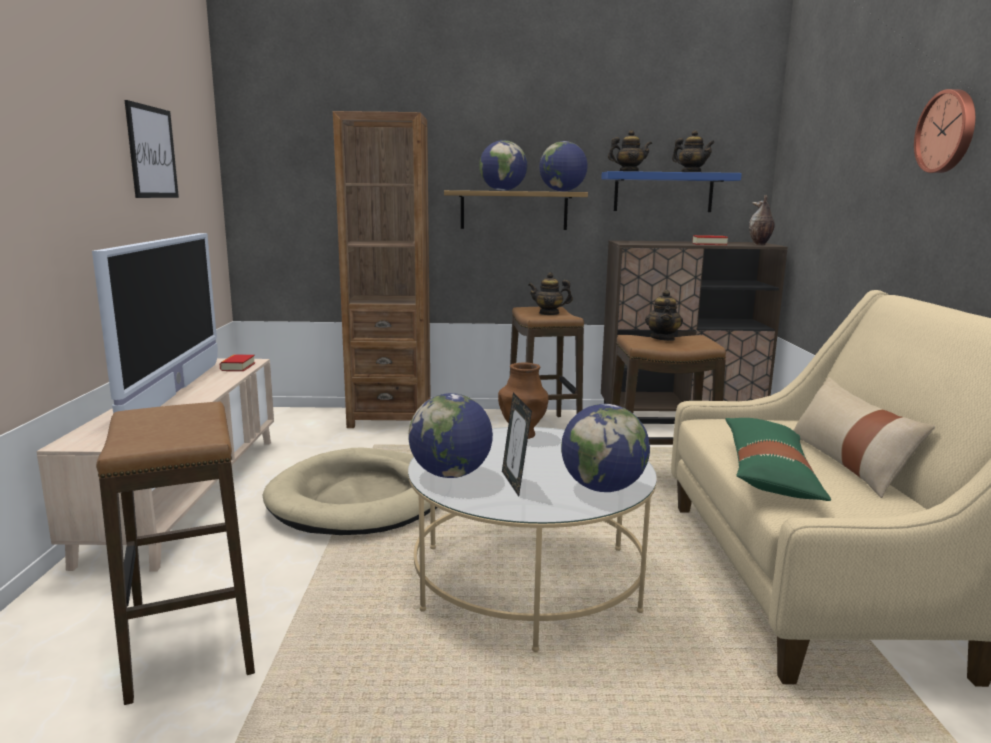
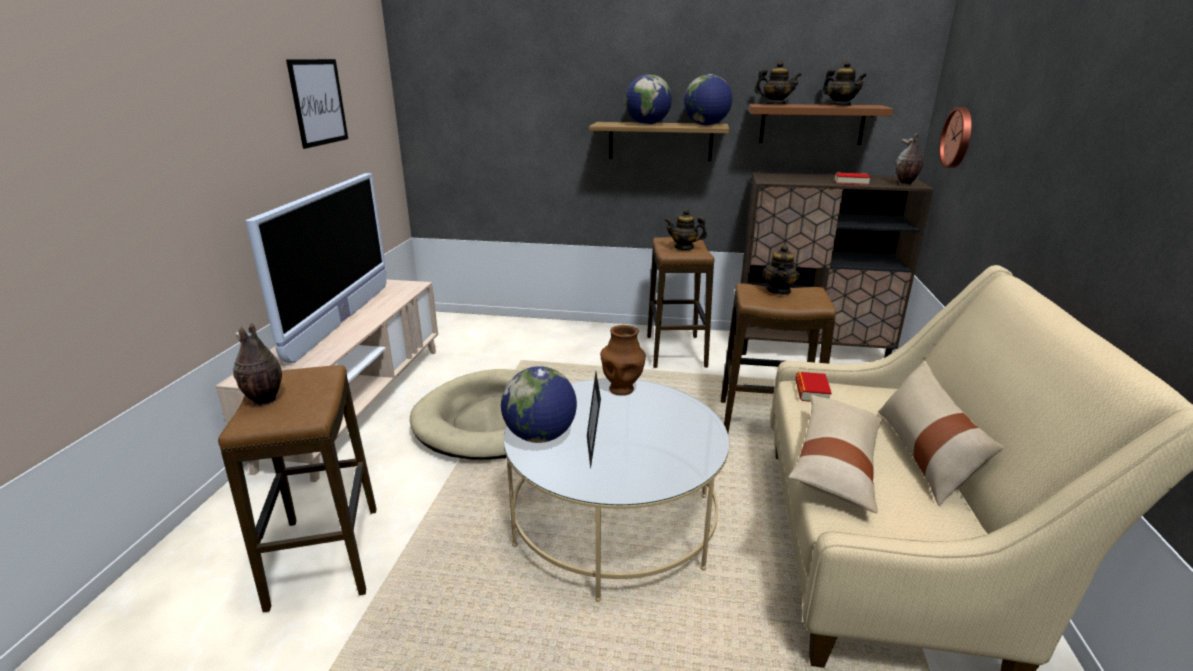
camera: 10 degrees right, 10 degrees up
book [220,354,255,371] -> book moved to [795,372,832,402]
brown bookcase [333,111,431,428] -> none
globe [561,404,650,492] -> none
blue shelf [601,171,742,212] -> brown shelf [748,104,893,145]
green pillow [725,418,831,501] -> beige pillow [788,395,883,513]
wall clock [914,89,976,173] -> wall clock moved to [939,107,972,168]
none -> vase [233,322,282,406]

